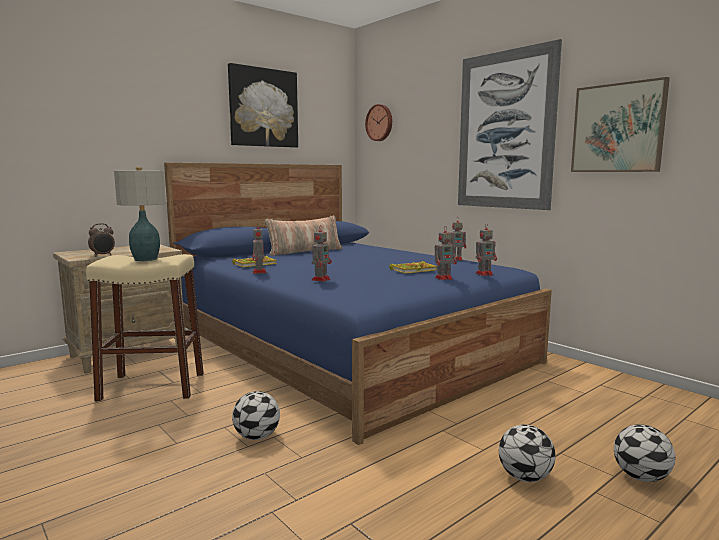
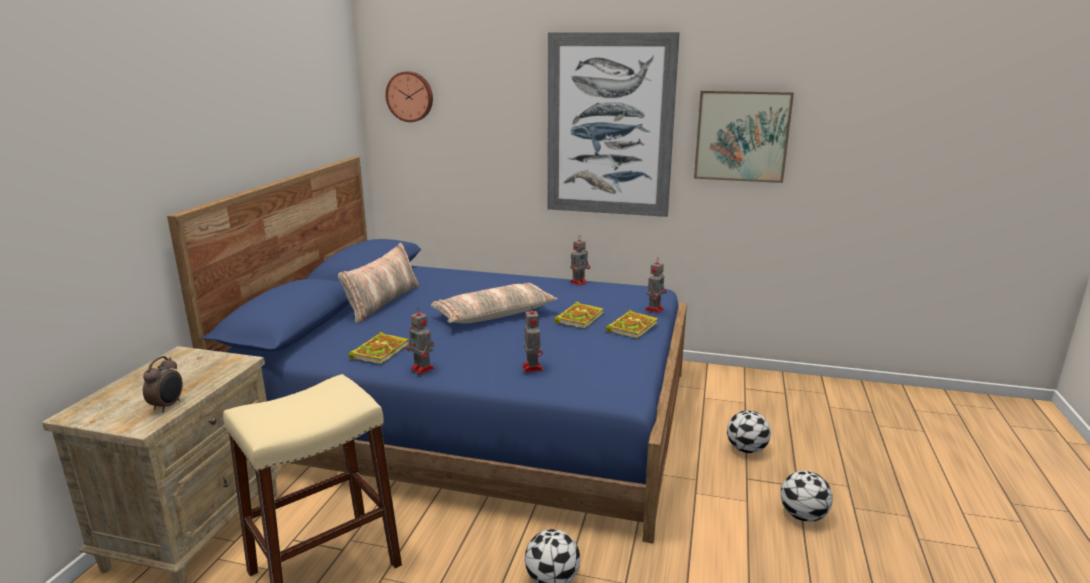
camera: 35 degrees left, 10 degrees up
table lamp [114,167,166,261] -> none
picture [228,63,298,148] -> none
toy robot [435,227,457,280] -> book [605,310,658,338]
football [614,424,675,482] -> football moved to [727,410,771,454]
none -> pillow [431,283,558,323]

